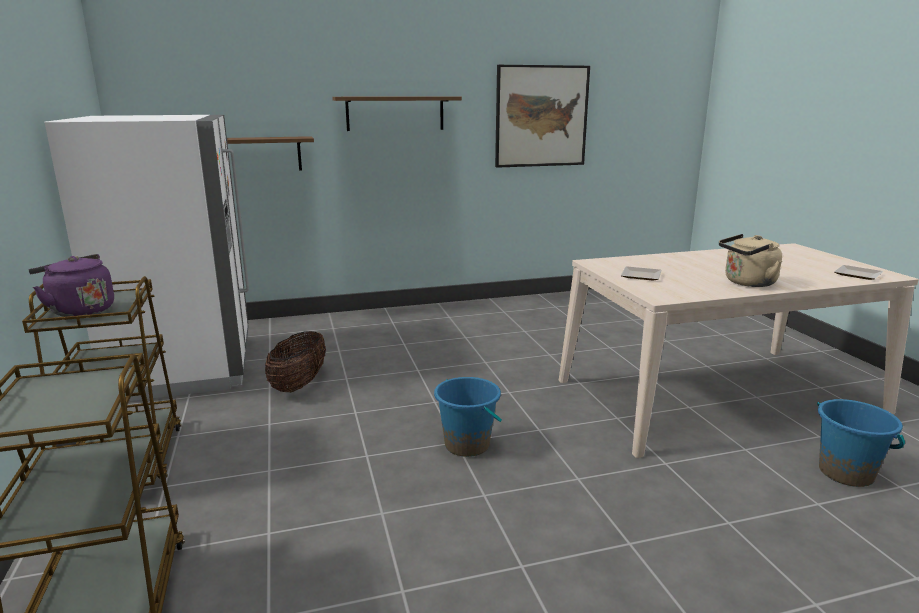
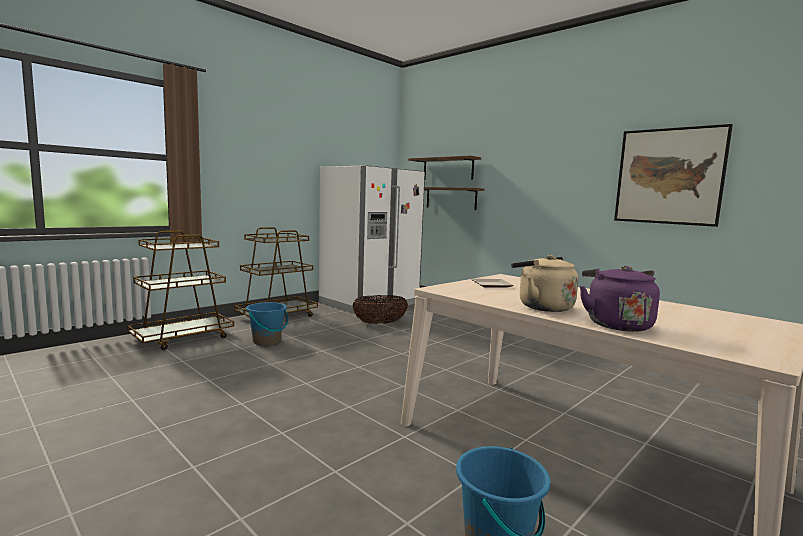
camera: 60 degrees right, 10 degrees down
purple kettle [28,254,114,317] -> purple kettle moved to [580,266,660,332]
shelf [332,96,462,131] -> shelf moved to [408,156,481,180]
blue bucket [434,377,502,457] -> blue bucket moved to [246,302,288,346]
plate [834,265,883,280] -> none

